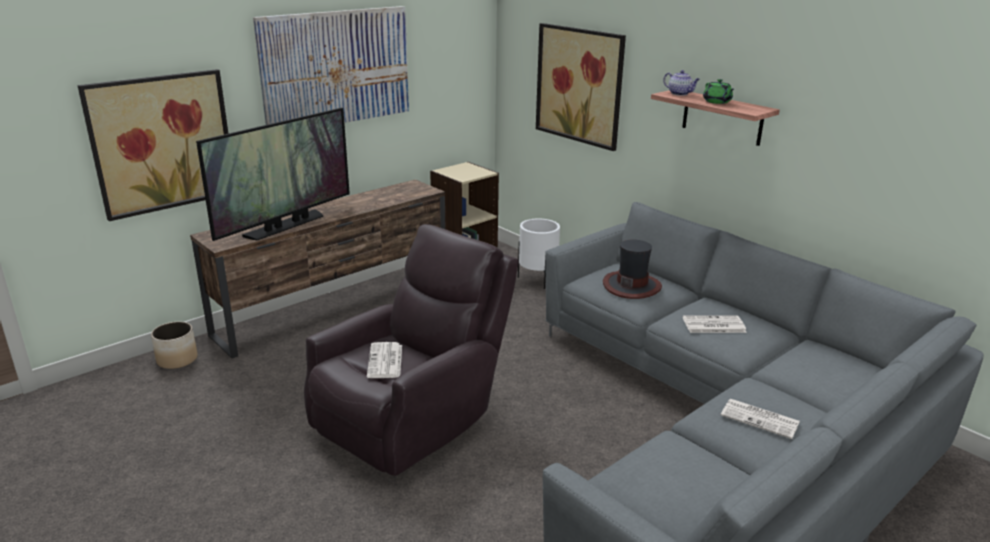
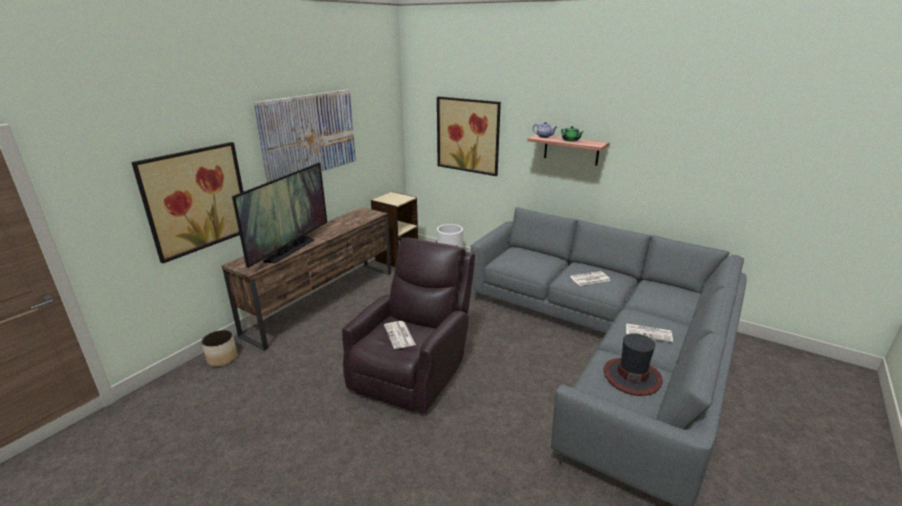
camera: 15 degrees left, 0 degrees up
hat [603,240,662,299] -> hat moved to [604,333,663,396]

